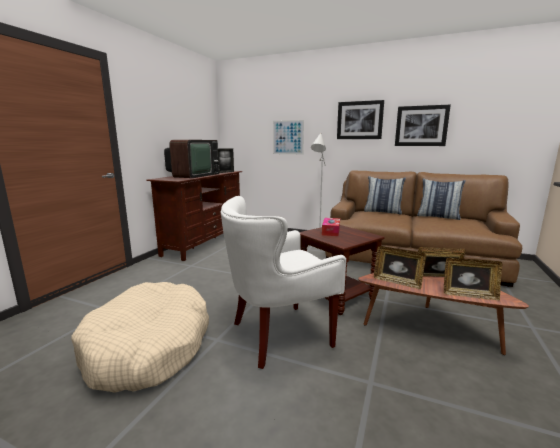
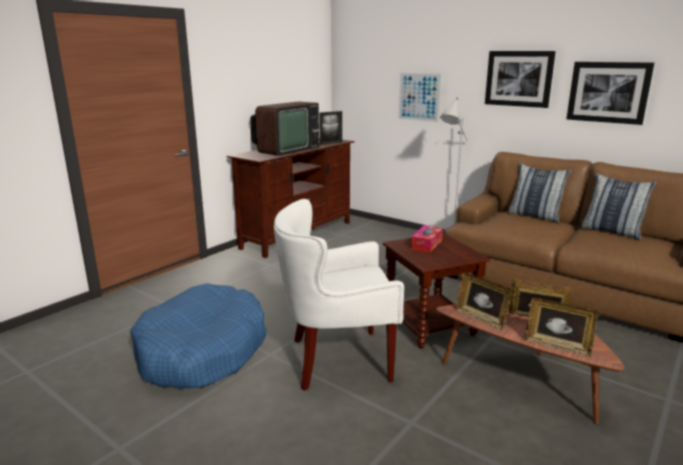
camera: 15 degrees right, 5 degrees up
beige dog bed [71,282,209,393] -> blue dog bed [130,283,266,389]

